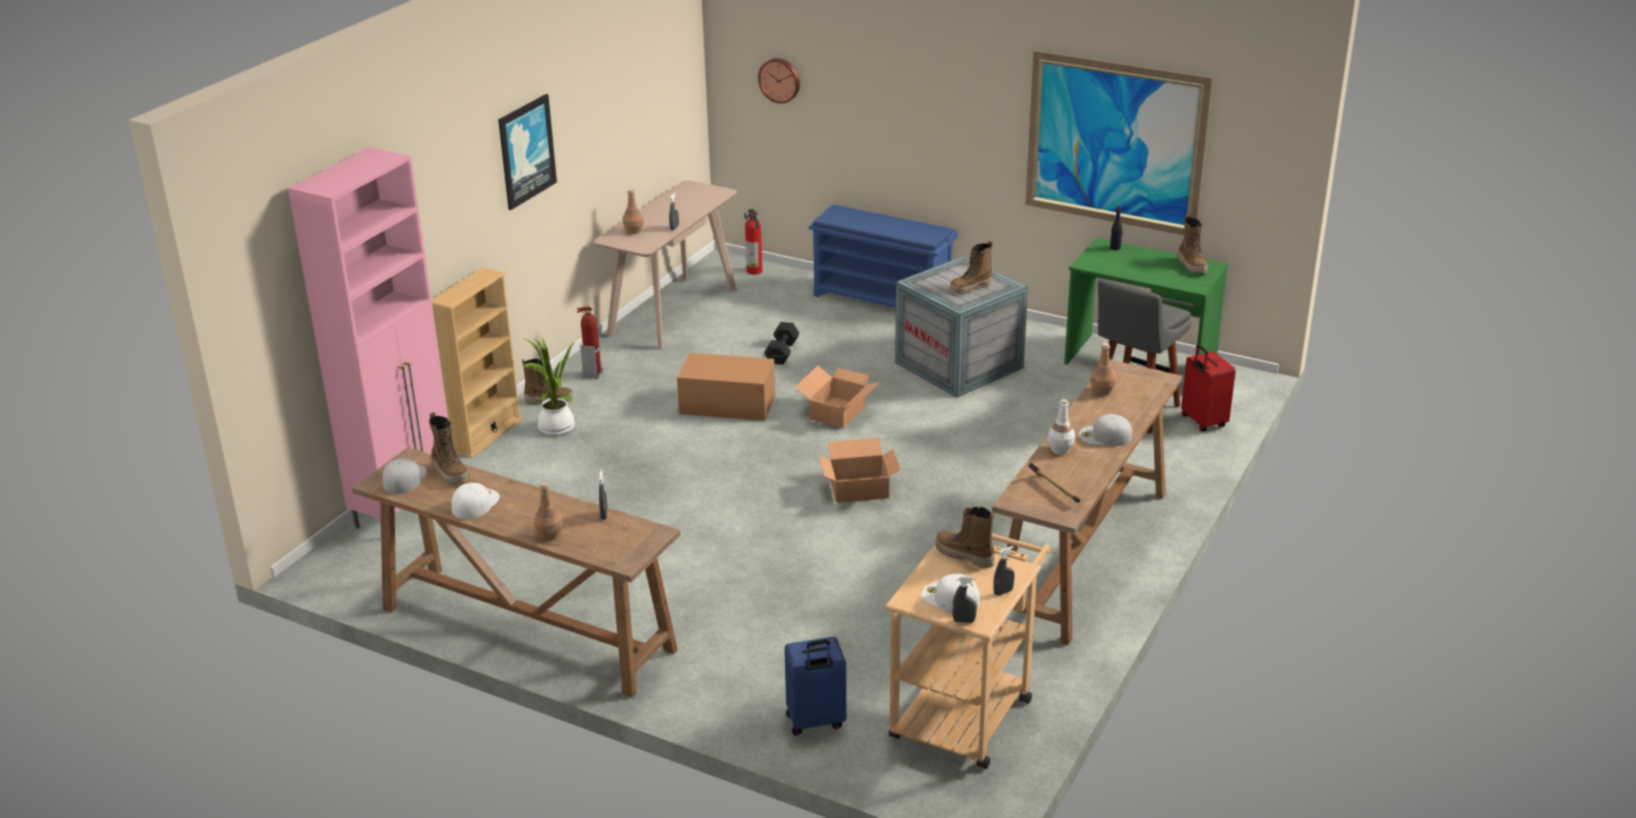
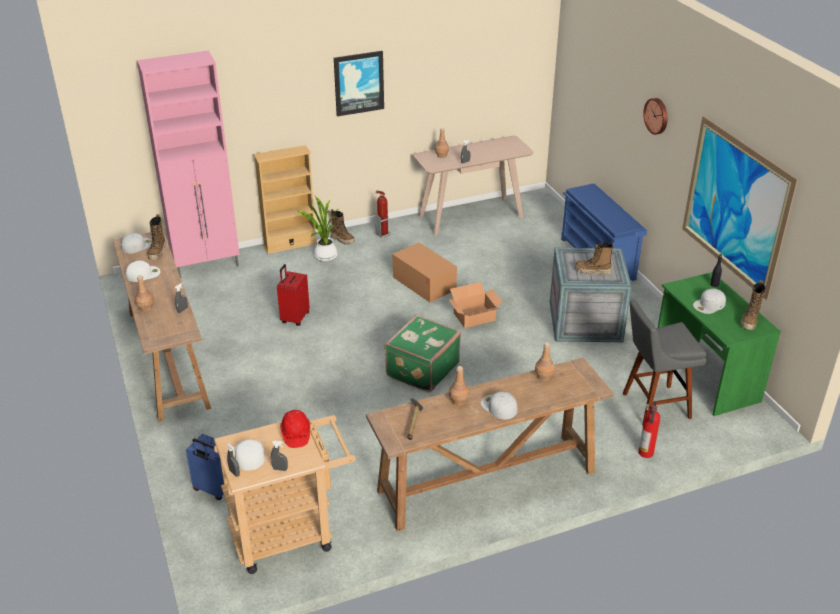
camera: 40 degrees right, 5 degrees up
fire extinguisher [744,209,762,275] -> fire extinguisher moved to [638,401,660,458]
wall clock [758,58,800,104] -> wall clock moved to [643,98,668,135]
black dumbbell [764,322,800,365] -> none
cardboard box [819,438,900,503] -> green suitcase [385,314,461,392]
boot [935,507,995,568] -> red hard hat [280,410,310,448]
white bottle [1048,399,1075,455] -> brown bottle [449,366,469,405]
red suitcase [1181,344,1236,431] -> red suitcase moved to [277,264,310,326]
none -> white cap [693,289,726,314]

